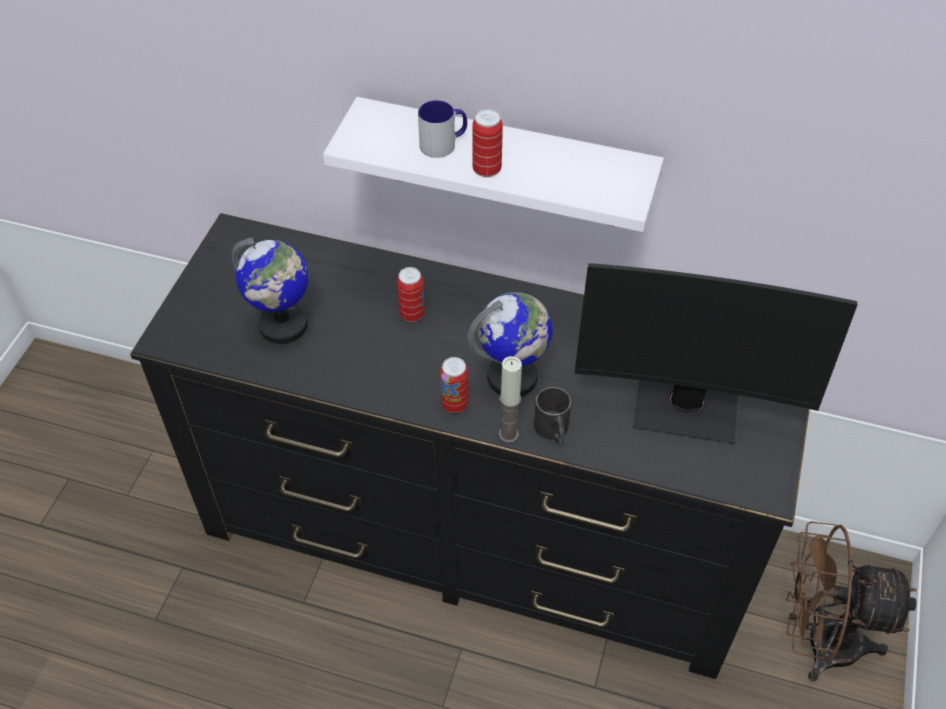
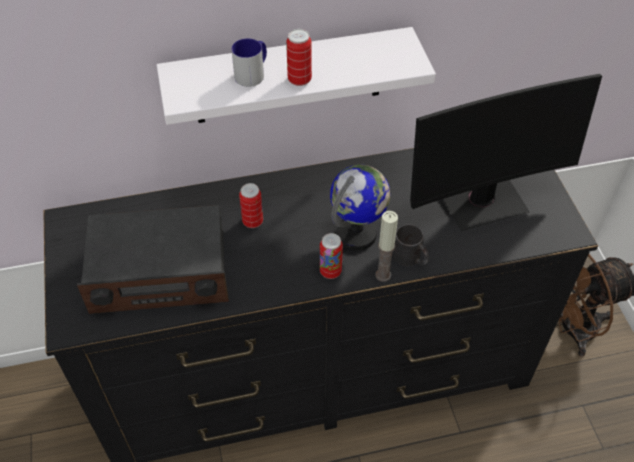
camera: 30 degrees left, 0 degrees up
globe [232,238,309,344] -> radio [77,205,229,314]

